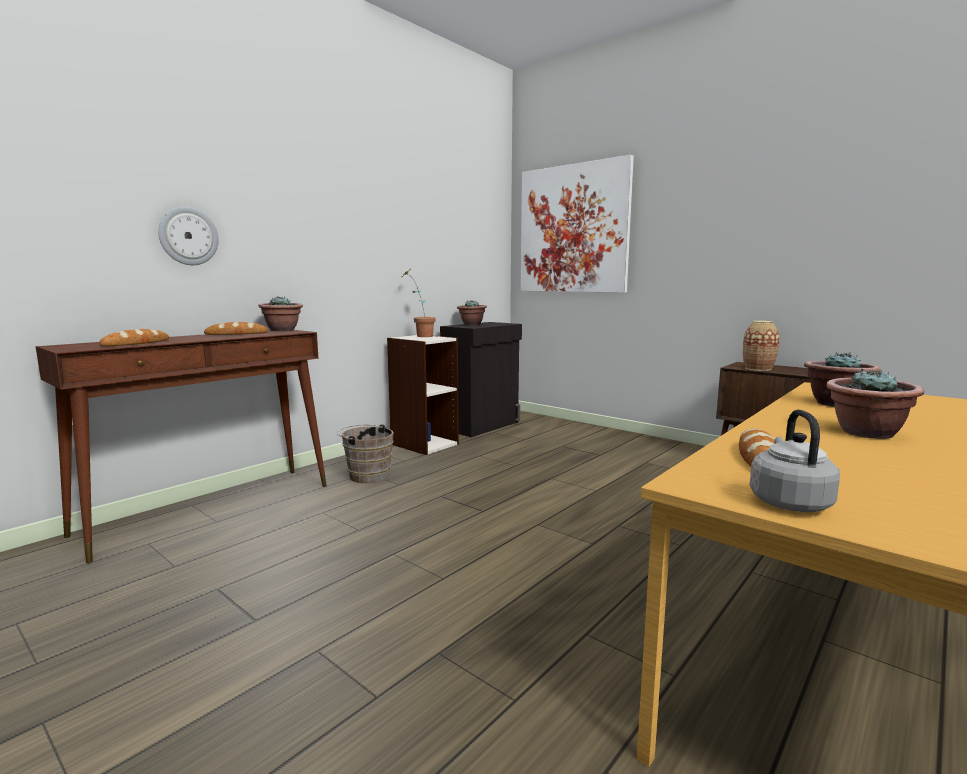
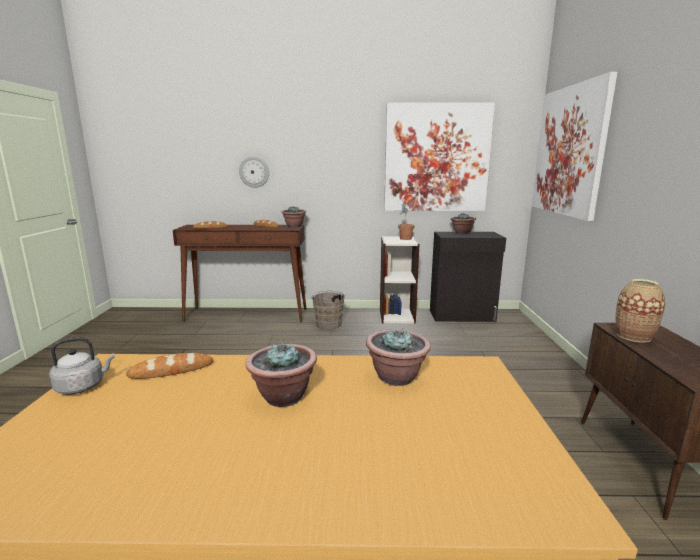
camera: 50 degrees right, 5 degrees up
none -> picture [384,102,495,211]

